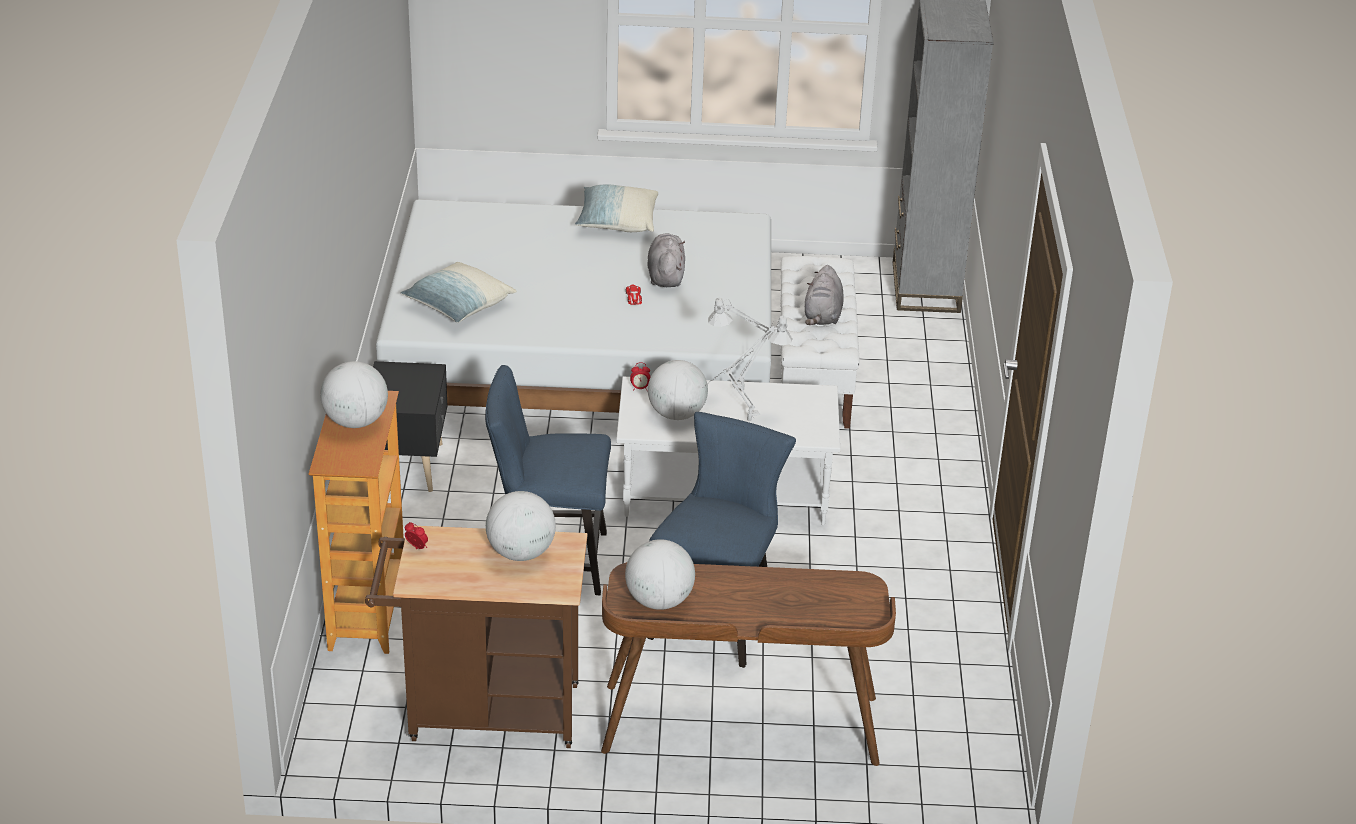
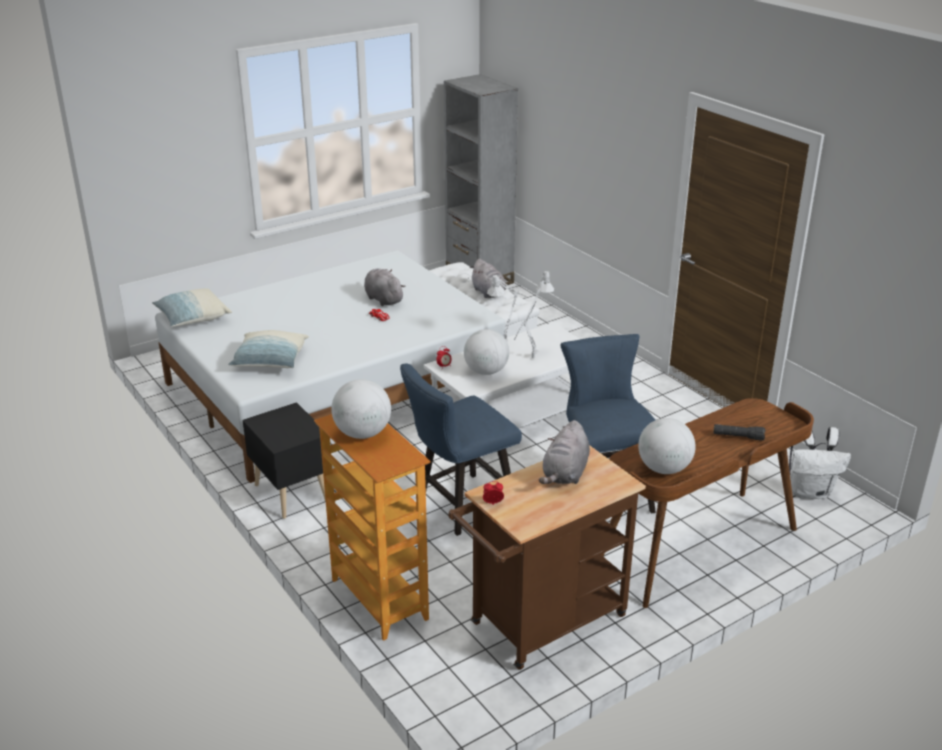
camera: 35 degrees left, 5 degrees down
globe [486,491,556,561] -> grey plush toy [539,420,590,484]
pillow [575,185,658,232] -> pillow moved to [152,288,232,327]
none -> black flashlight [714,424,766,440]
none -> white backpack [789,427,851,499]

